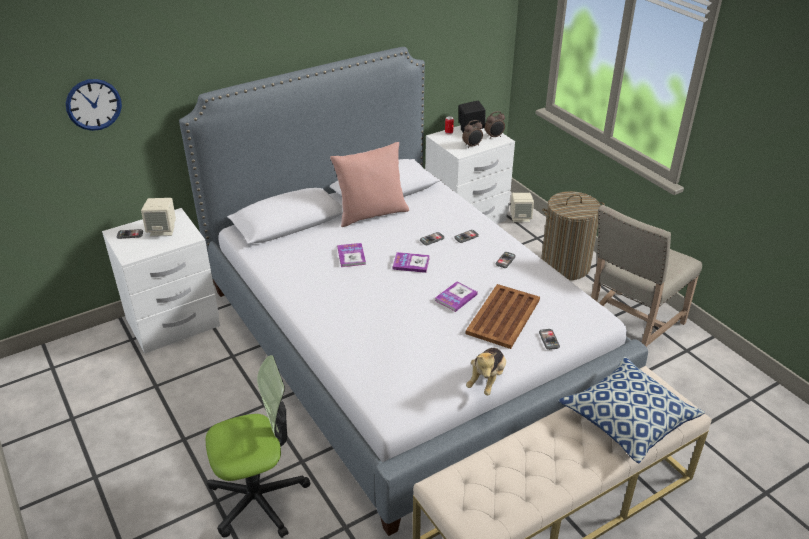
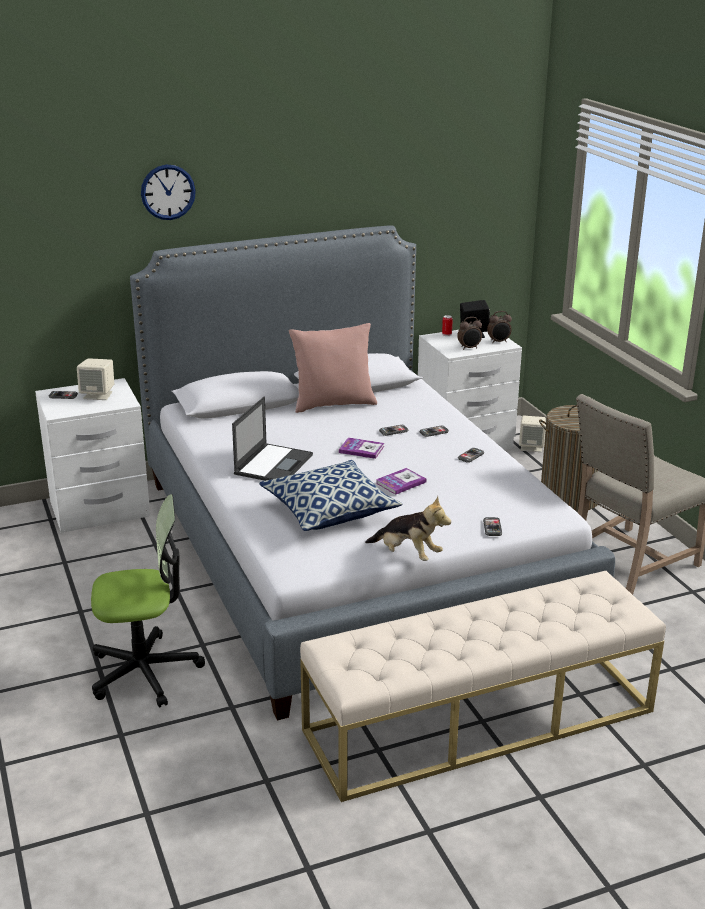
camera: 10 degrees right, 10 degrees down
wall clock [66,79,122,131] -> wall clock moved to [141,165,196,220]
book [337,243,366,267] -> none
brown tray [465,284,540,349] -> none
plush toy [466,348,506,395] -> plush toy turned 90 degrees counterclockwise [365,496,451,561]
pillow [558,357,705,463] -> pillow moved to [259,460,402,531]
none -> laptop [232,397,313,481]

